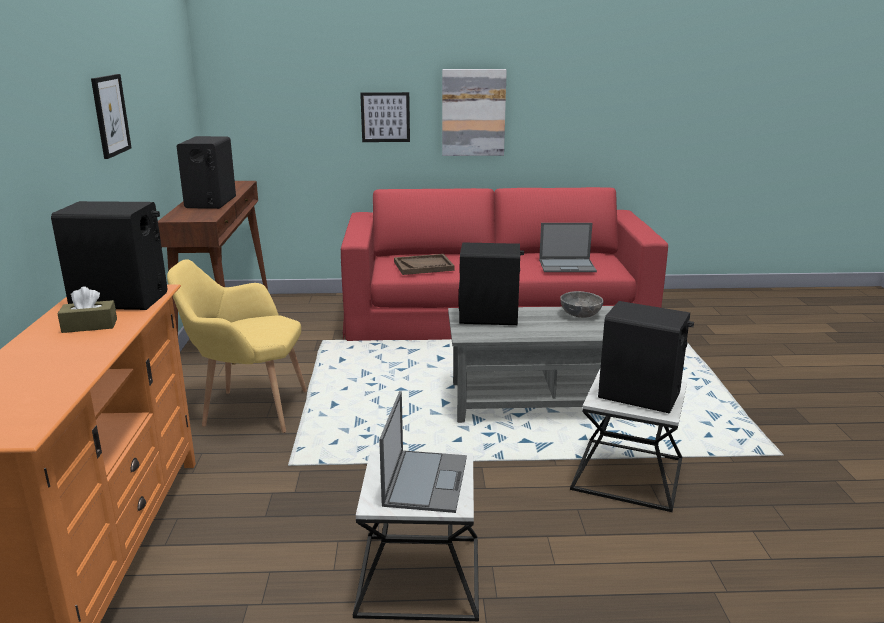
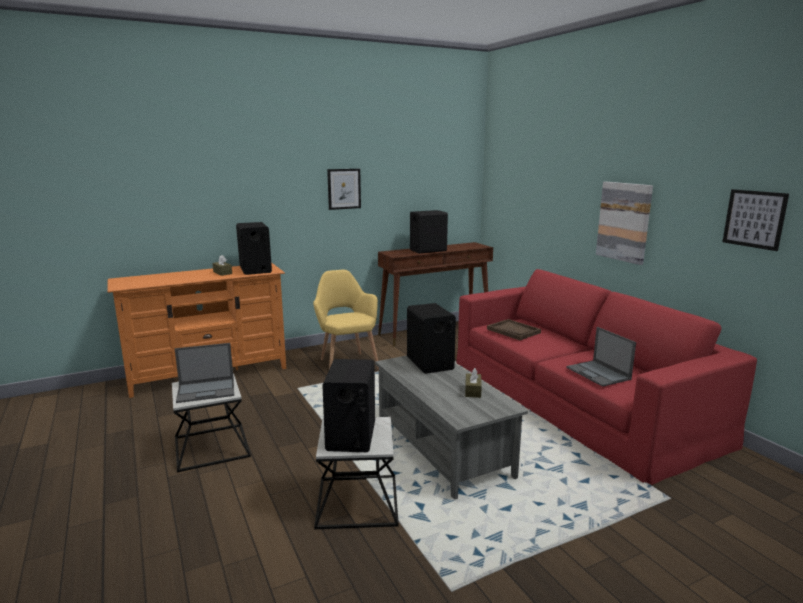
camera: 65 degrees right, 5 degrees down
picture [360,92,410,142] -> picture moved to [722,189,789,251]
grey bowl [560,291,603,318] -> brown tissue box [465,368,482,398]

